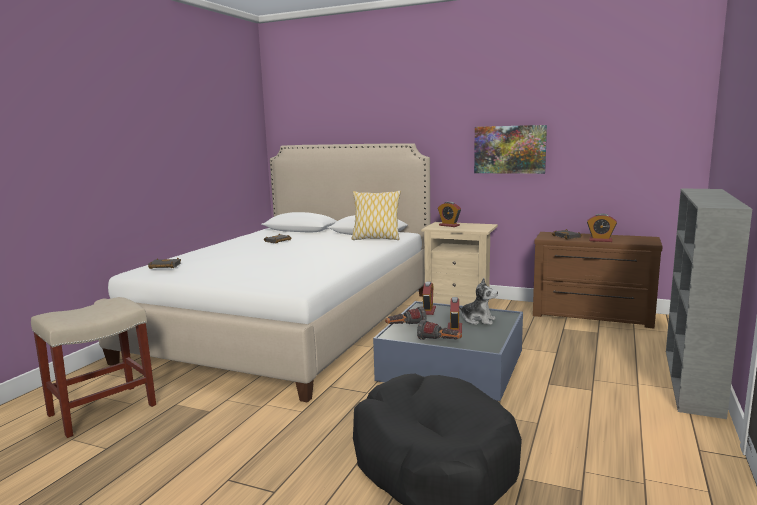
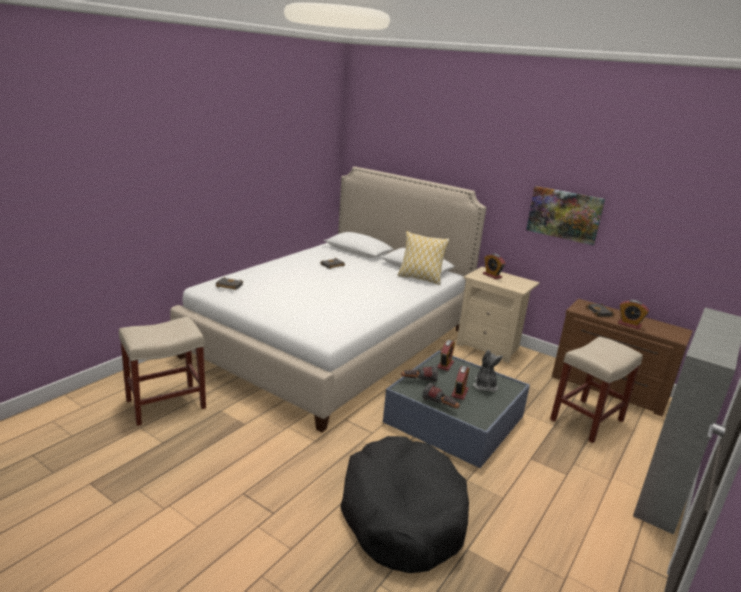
camera: 10 degrees right, 10 degrees up
plush toy [459,278,498,325] -> plush toy turned 120 degrees counterclockwise [473,349,503,392]
none -> beige stool [550,336,643,443]

